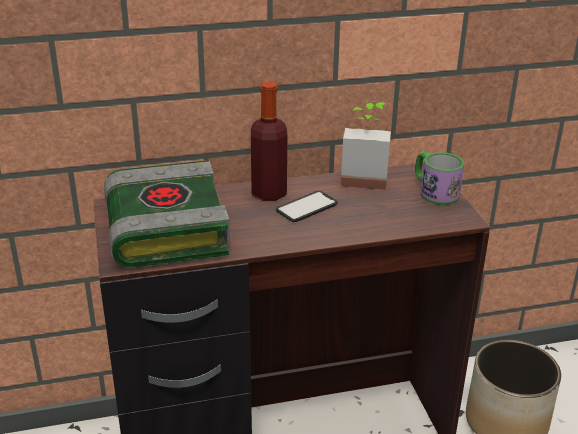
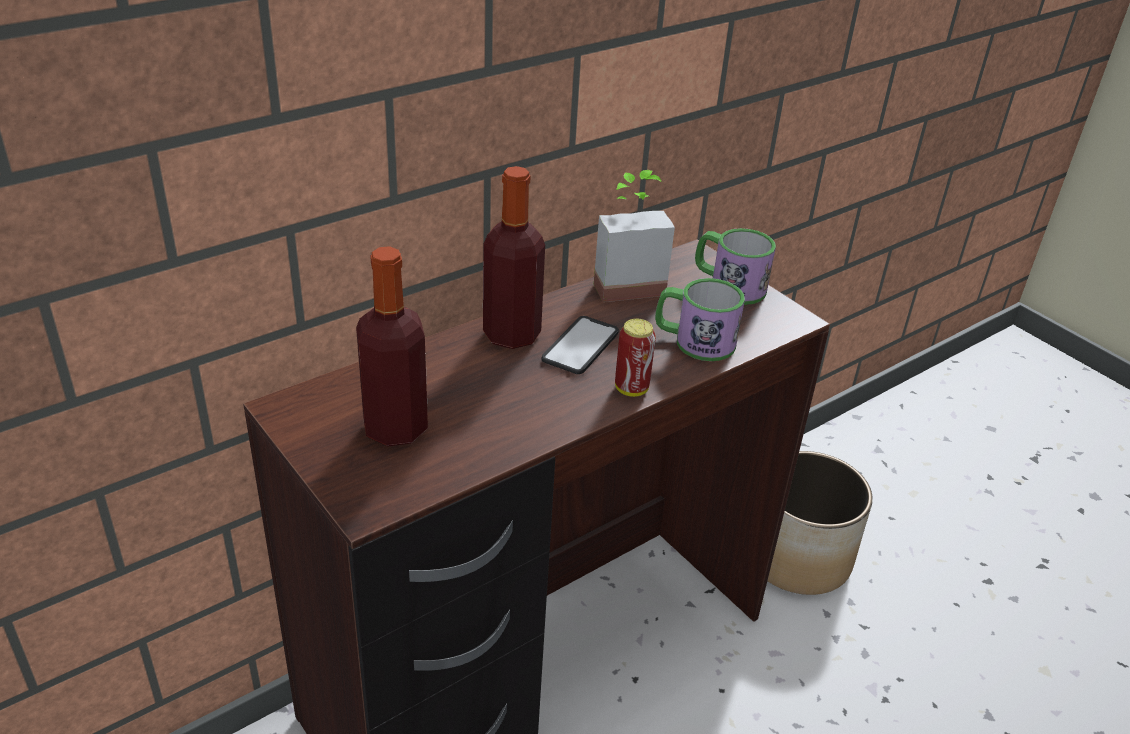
camera: 25 degrees left, 5 degrees up
book [104,160,230,267] -> bottle [356,246,428,447]
none -> can [615,319,656,397]
none -> mug [655,278,745,361]

